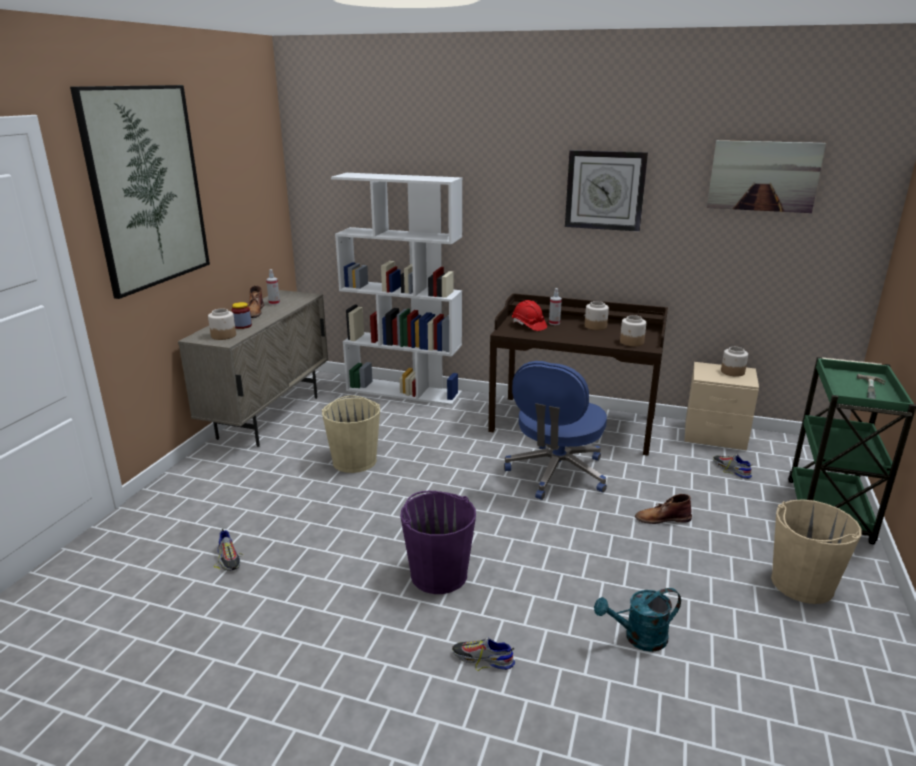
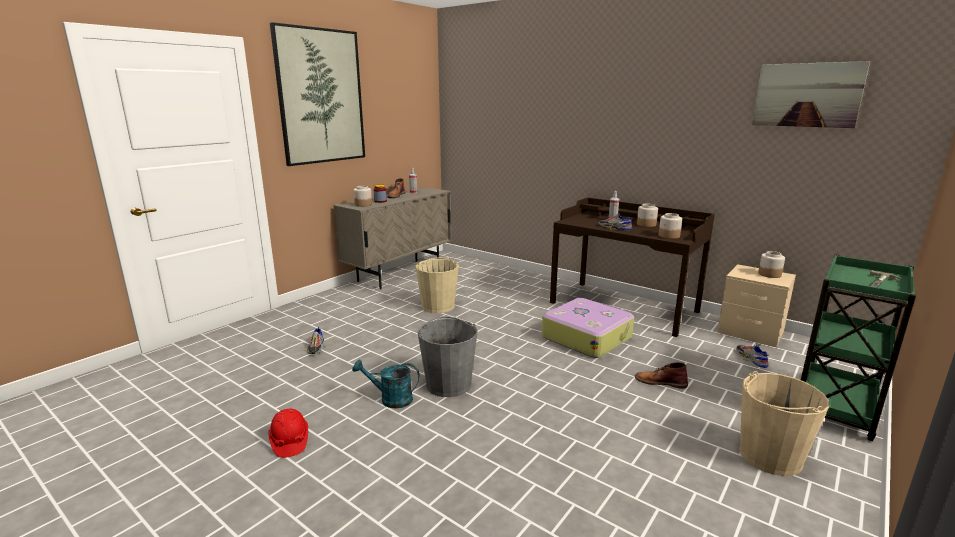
camera: 20 degrees right, 5 degrees down
white bookcase [331,173,462,406] -> none
purple bucket [400,491,476,594] -> grey bucket [418,316,478,397]
shoe [452,637,515,671] -> shoe moved to [599,213,632,231]
blue office chair [504,361,607,500] -> suitcase [542,298,634,358]
red hard hat [512,300,547,331] -> red hard hat moved to [268,409,308,458]
wall clock [565,150,648,231] -> none
turquoise watering can [594,588,681,652] -> turquoise watering can moved to [352,360,420,408]

